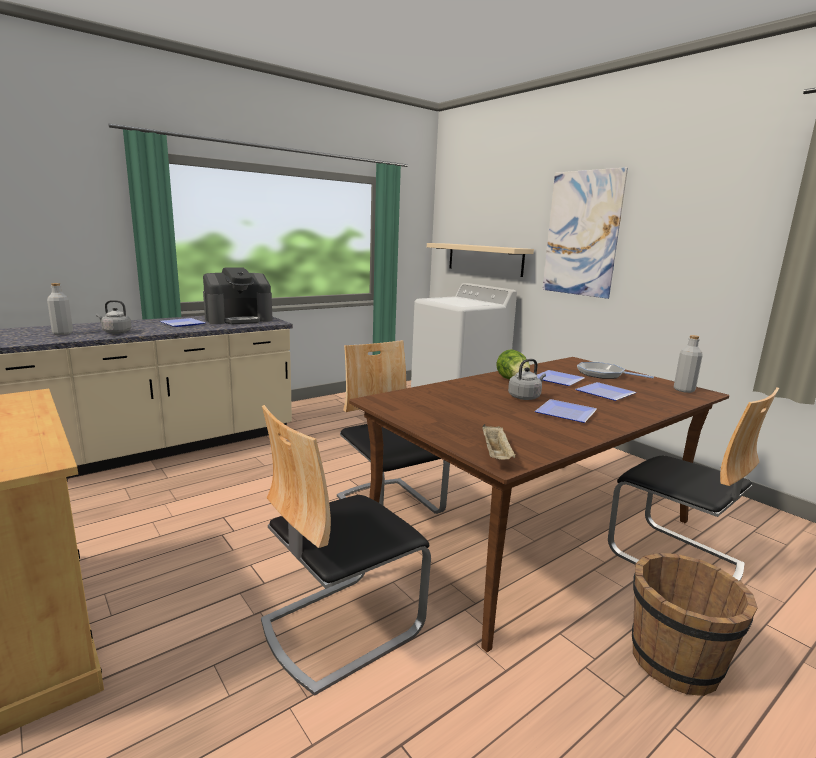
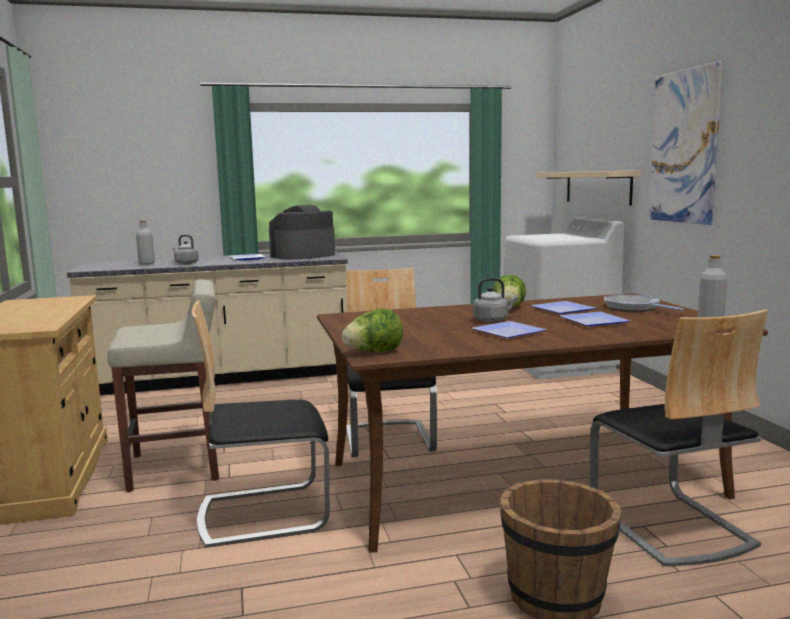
camera: 25 degrees right, 5 degrees down
coffee machine [203,267,273,324] -> coffee machine turned 150 degrees clockwise [269,205,335,260]
beige tray [483,424,516,460] -> lettuce [342,309,403,352]
none -> beige stool [107,279,219,492]

